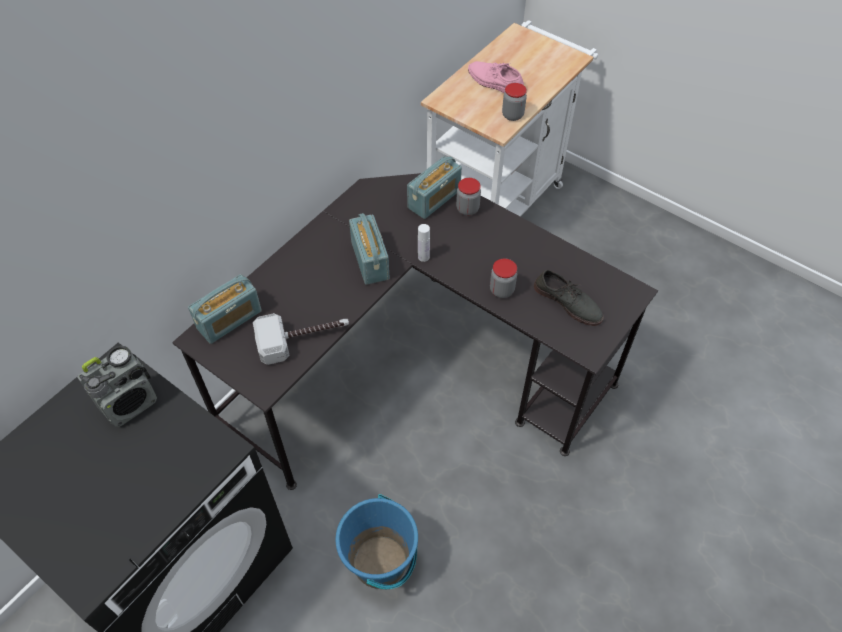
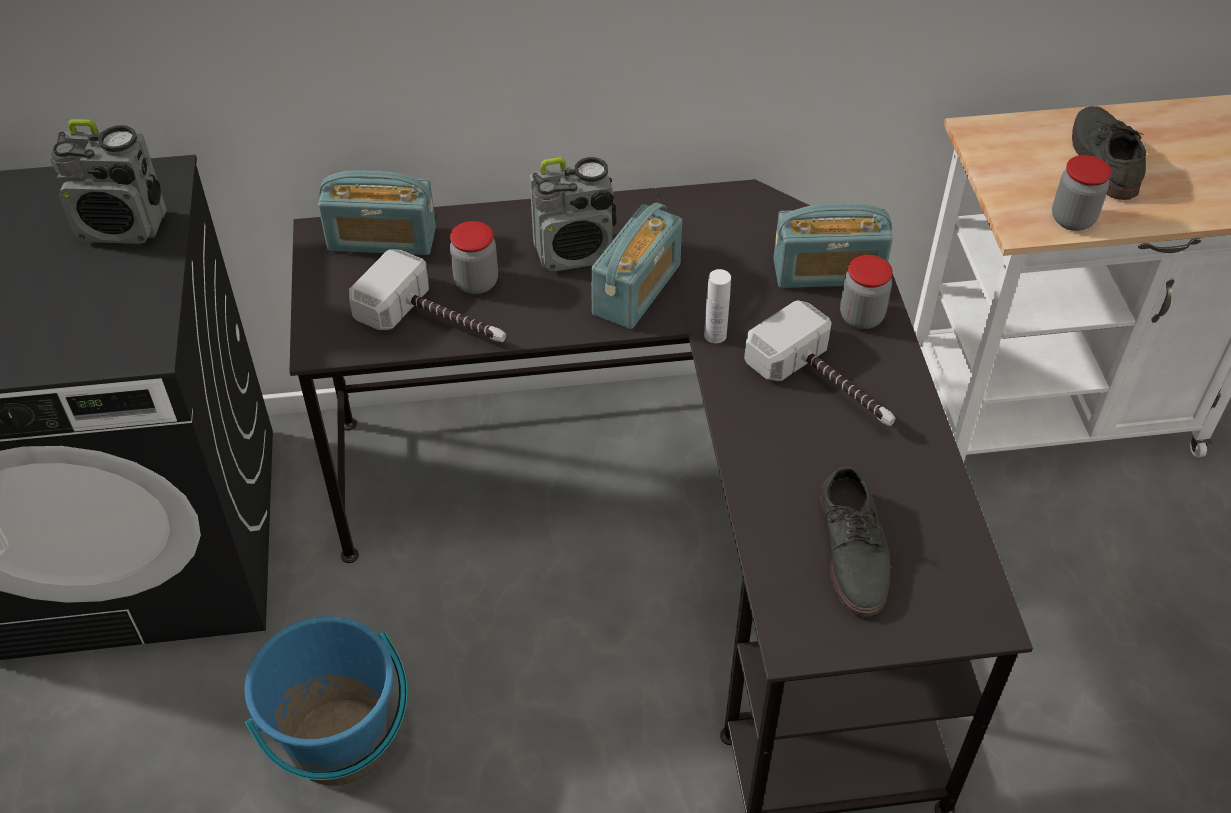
camera: 45 degrees right, 5 degrees down
pink shoe [468,61,524,93] -> grey shoe [1072,106,1146,200]
jar [490,259,517,298] -> jar moved to [450,221,498,294]
none -> radio [529,157,617,271]
none -> hammer [744,300,896,426]

